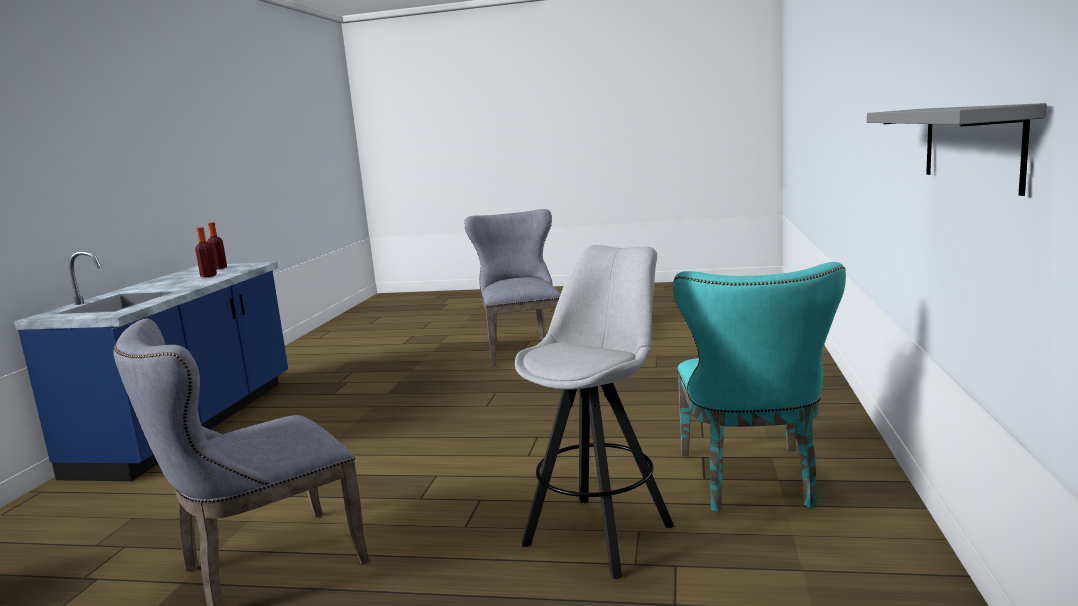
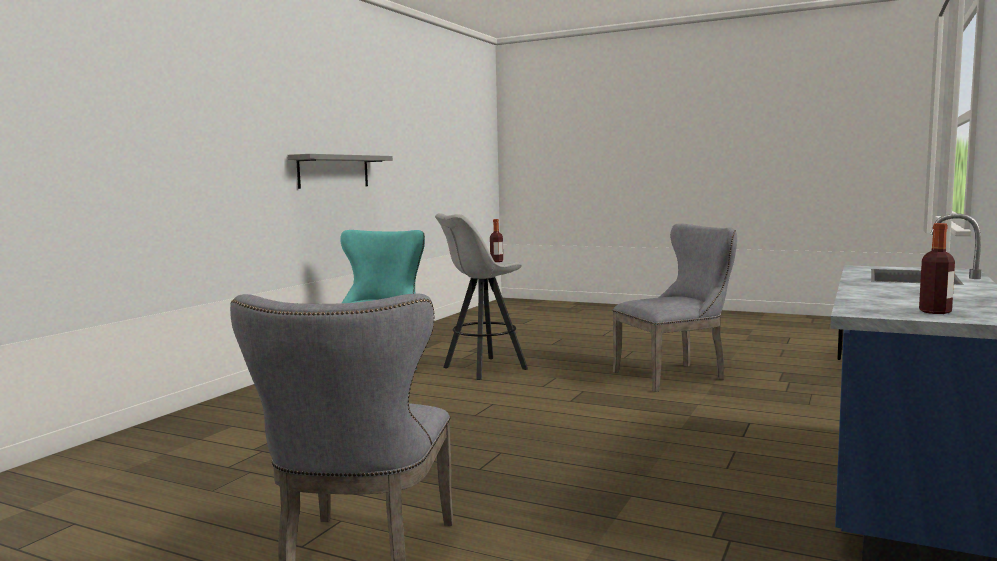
camera: 165 degrees left, 5 degrees down
bottle [195,227,217,277] -> bottle moved to [490,219,503,262]

